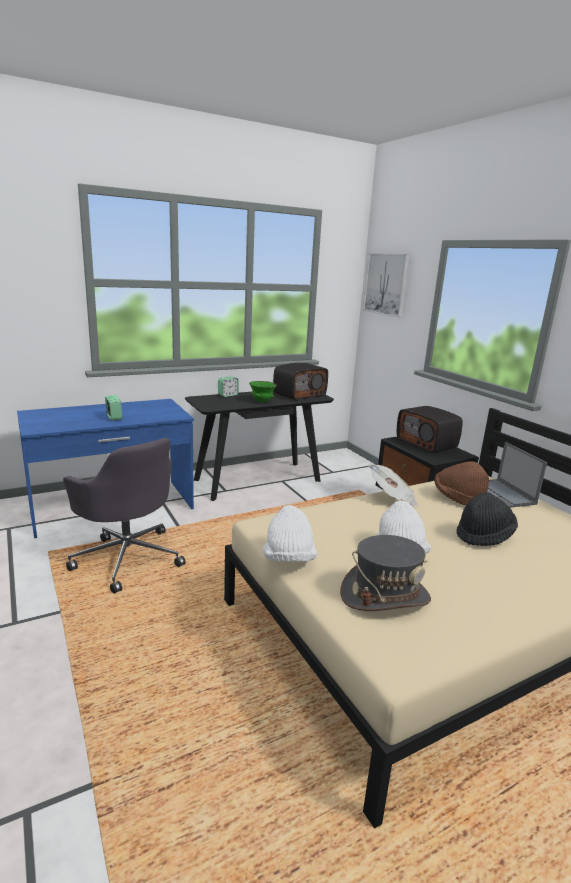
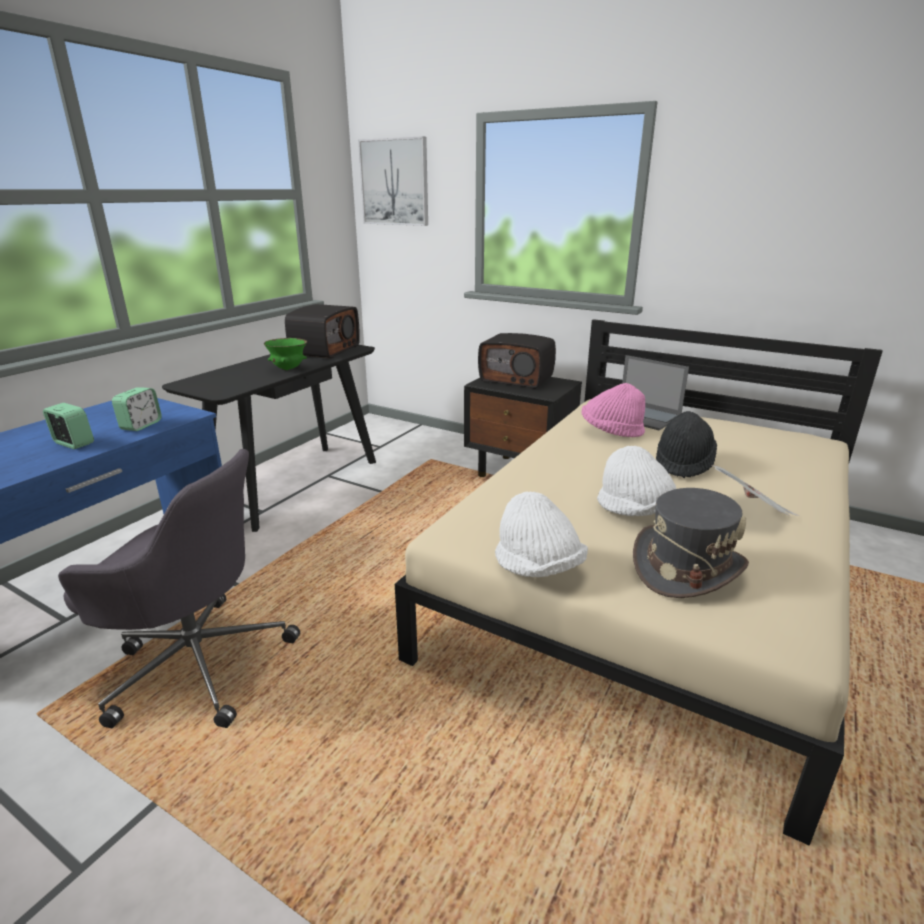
camera: 30 degrees left, 5 degrees up
alarm clock [218,377,239,397] -> alarm clock moved to [112,387,162,431]
newspaper [368,464,418,507] -> newspaper moved to [711,465,799,516]
brown hat [434,461,489,505] -> pink hat [582,383,645,437]

